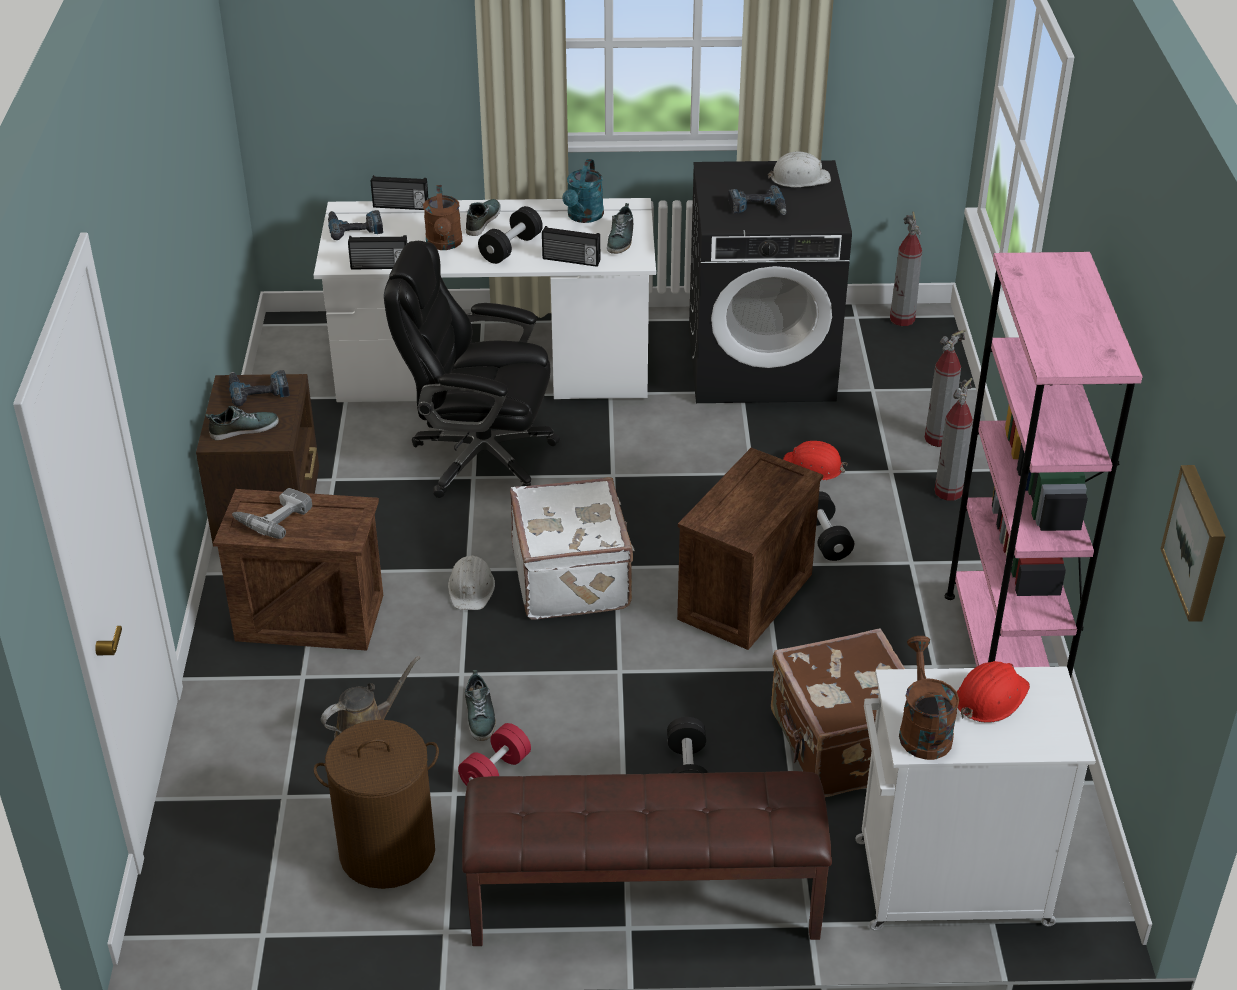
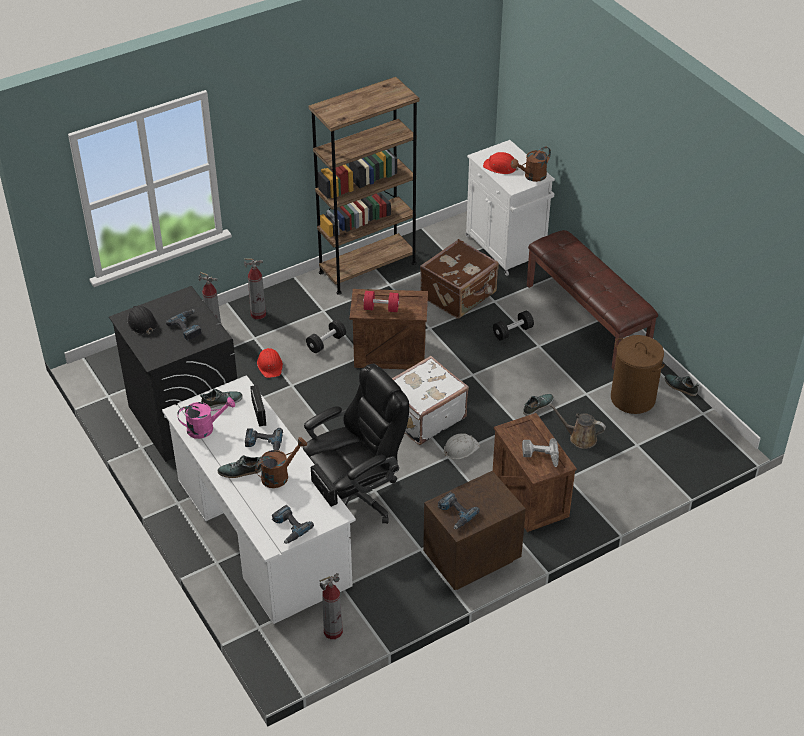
camera: 120 degrees left, 5 degrees up
shoe [206,406,279,440] -> shoe moved to [665,374,699,396]
radio [371,175,428,210] -> none
black office chair [384,241,560,498] -> black office chair turned 105 degrees counterclockwise [303,363,409,524]
red dumbbell [458,723,531,786] -> red dumbbell moved to [363,291,399,312]
black dumbbell [478,206,543,264] -> power drill [245,428,283,451]
turquoise watering can [562,159,604,223] -> pink watering can [177,397,235,439]
white hard hat [767,151,831,187] -> black hard hat [126,306,157,334]
fire extinguisher [890,212,922,326] -> fire extinguisher moved to [320,573,343,639]
pink bookcase [945,252,1143,678] -> brown bookcase [309,77,420,295]
picture [1161,465,1226,622] -> none

